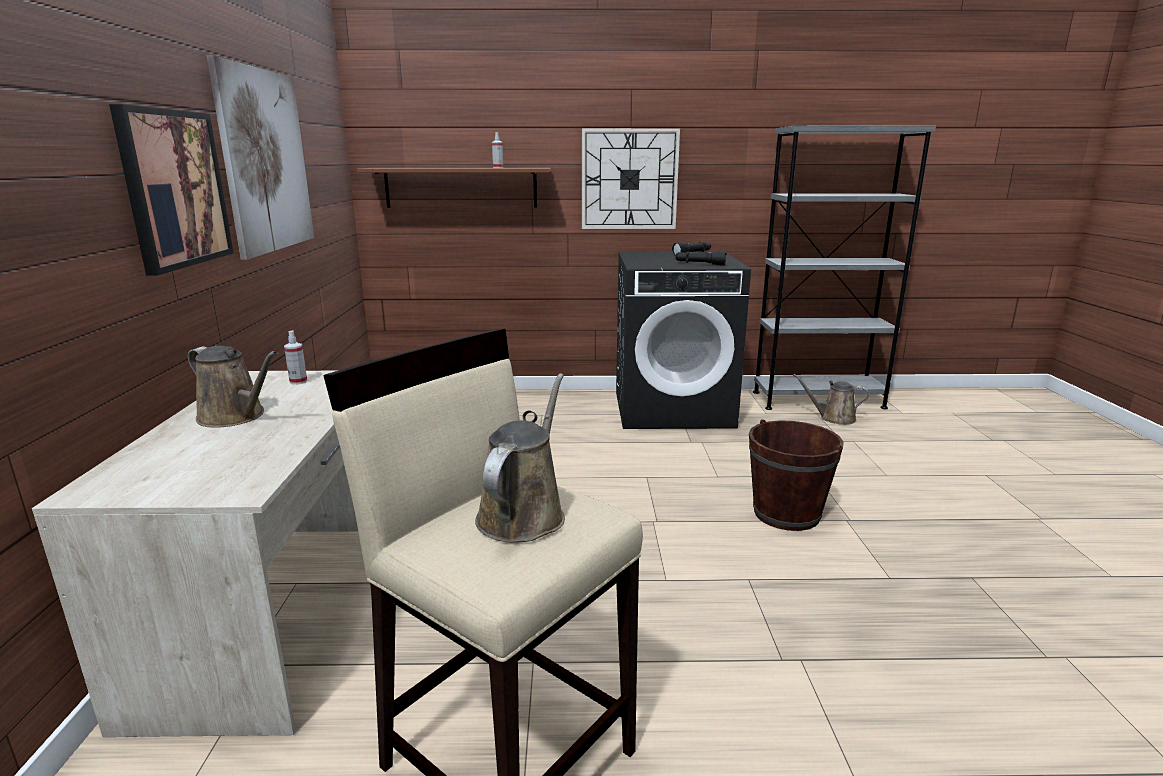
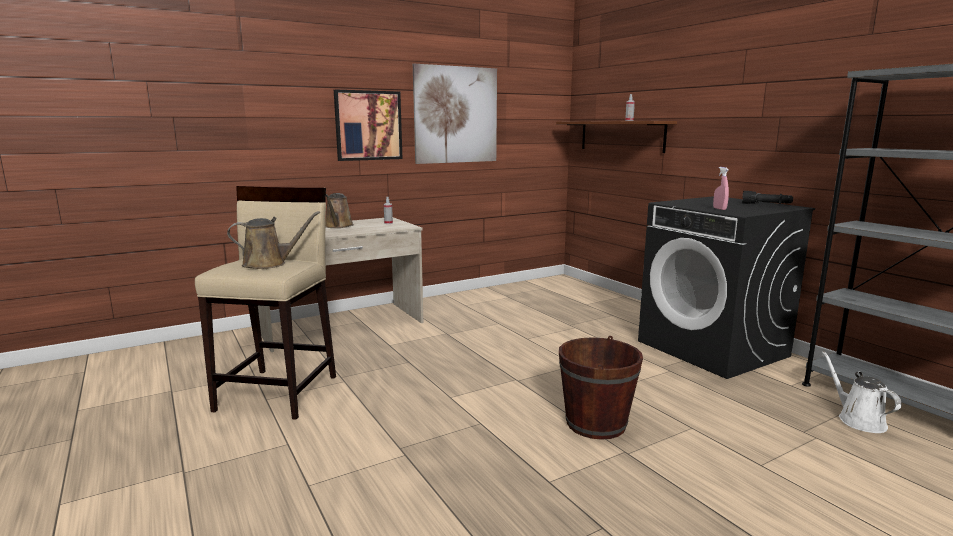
camera: 60 degrees right, 5 degrees down
wall clock [582,128,680,229] -> none
black flashlight [676,251,727,266] -> pink spray bottle [713,167,729,210]
brown watering can [793,374,869,425] -> white watering can [822,351,901,433]

